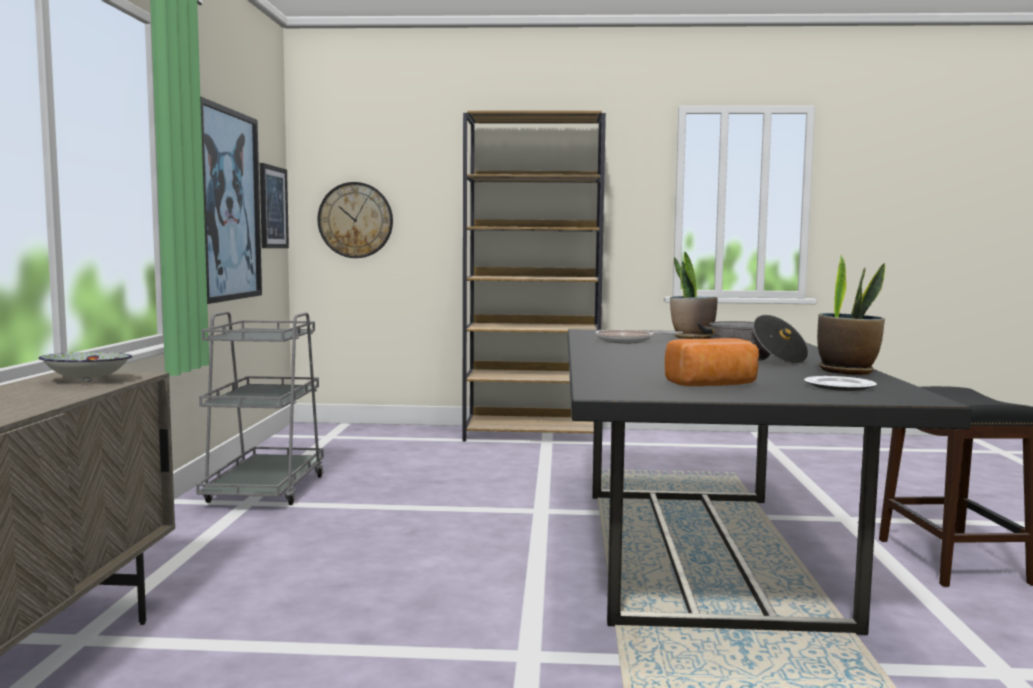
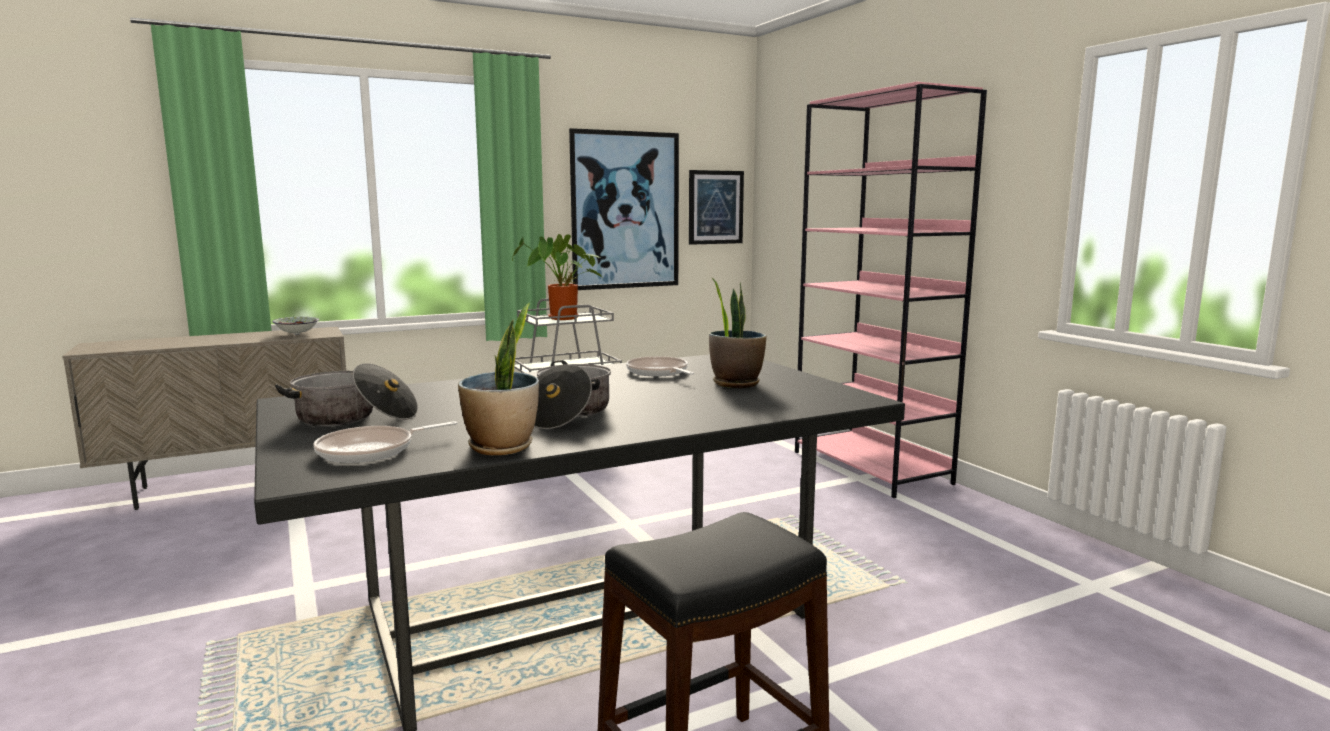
camera: 60 degrees right, 5 degrees up
wall clock [317,182,393,258] -> none
brown bookcase [462,110,606,441] -> pink bookcase [795,82,987,498]
bread [665,338,759,386] -> cooking pot [275,363,418,427]
plate [804,376,877,391] -> frying pan [313,421,457,463]
none -> potted plant [512,234,602,320]

